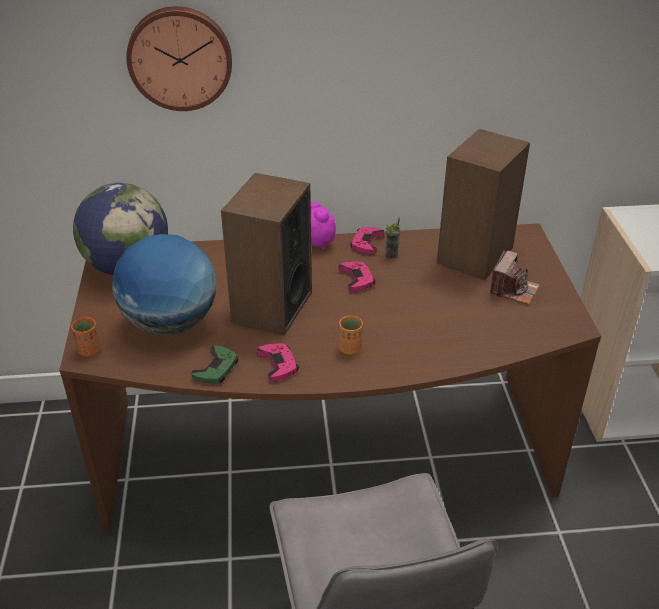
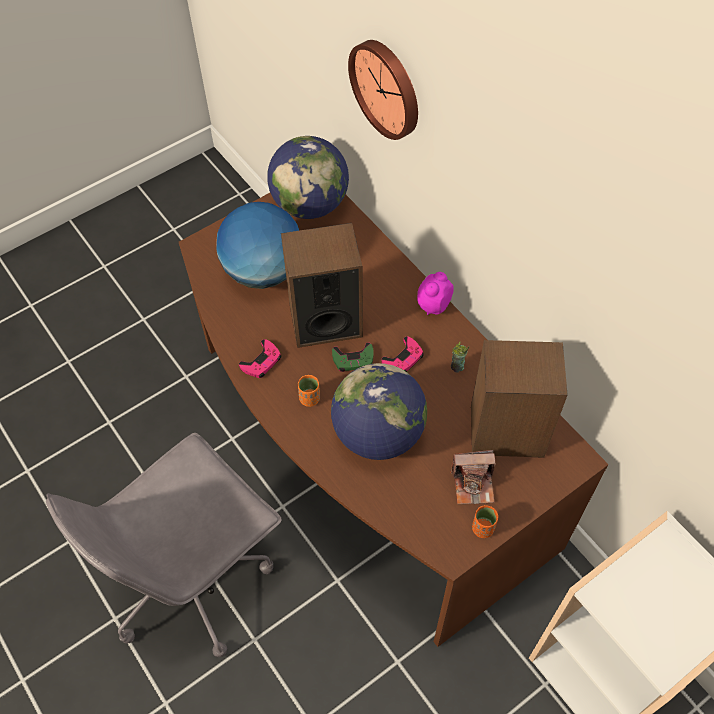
camera: 60 degrees right, 20 degrees up
orange cup [71,317,101,357] -> orange cup moved to [472,505,498,538]
green game controller [191,345,238,384] -> green game controller moved to [332,342,374,372]
pink game controller [350,227,384,254] -> none
none -> globe [331,363,427,460]

